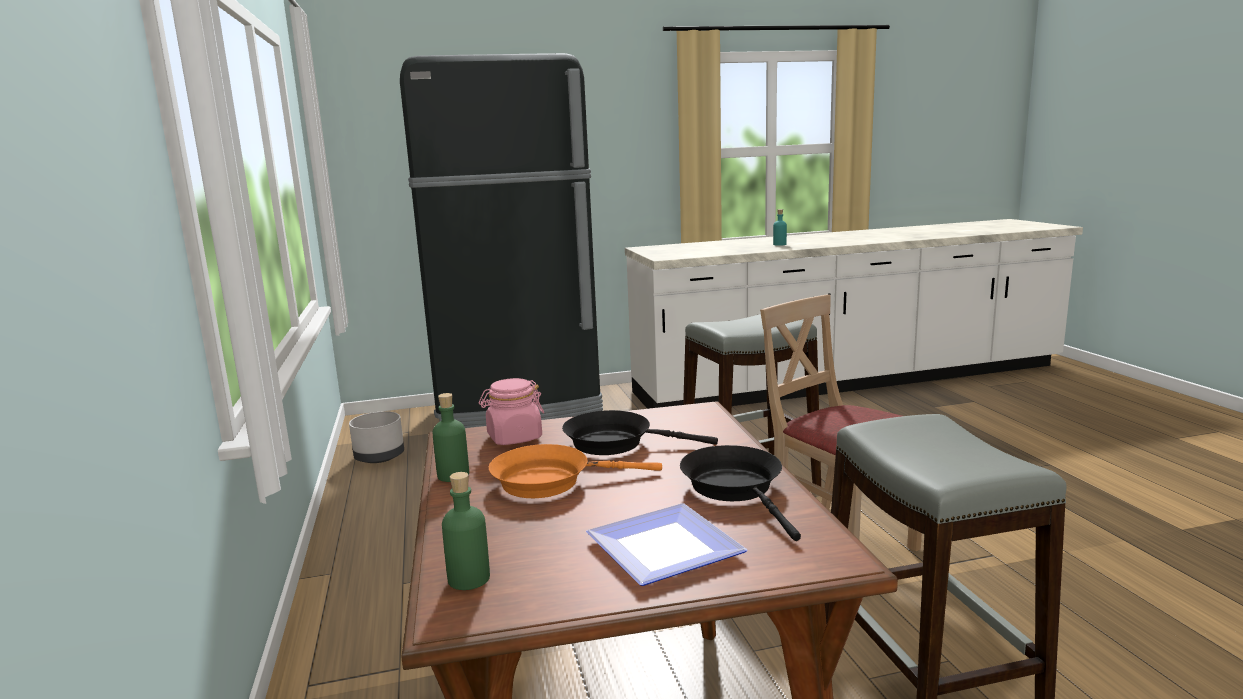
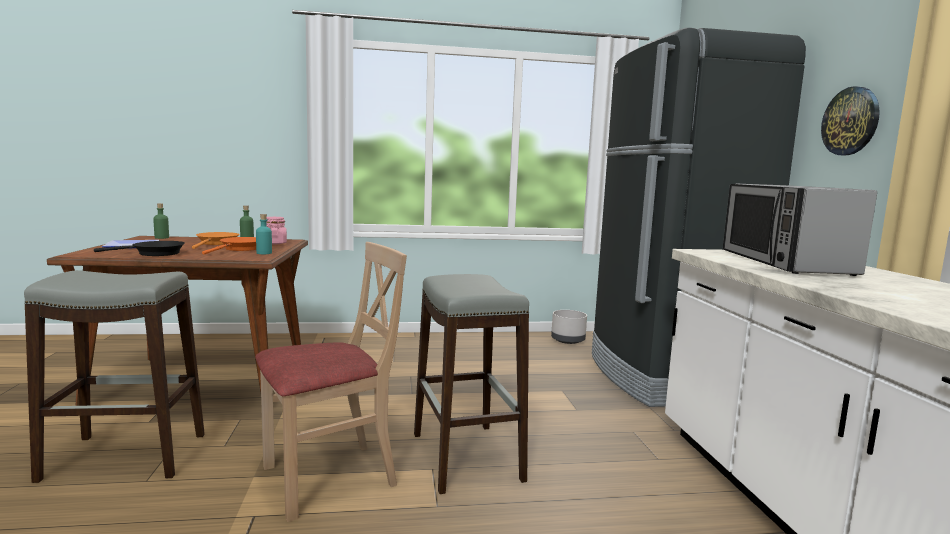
camera: 95 degrees right, 5 degrees down
black frying pan [562,410,718,455] -> orange frying pan [202,237,256,255]
turquoise bottle [773,209,787,246] -> turquoise bottle moved to [256,214,272,254]
none -> microwave [723,184,877,276]
none -> wall clock [821,86,880,155]

